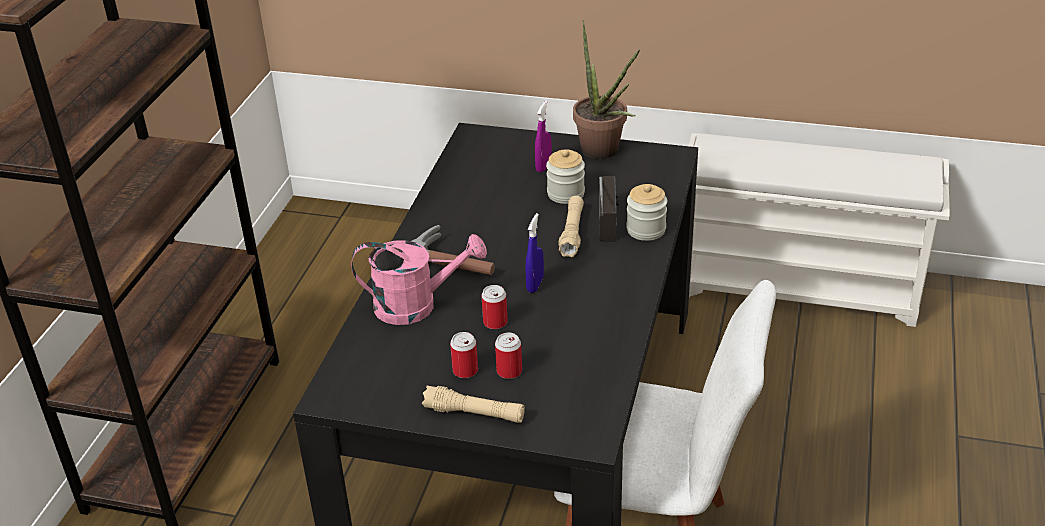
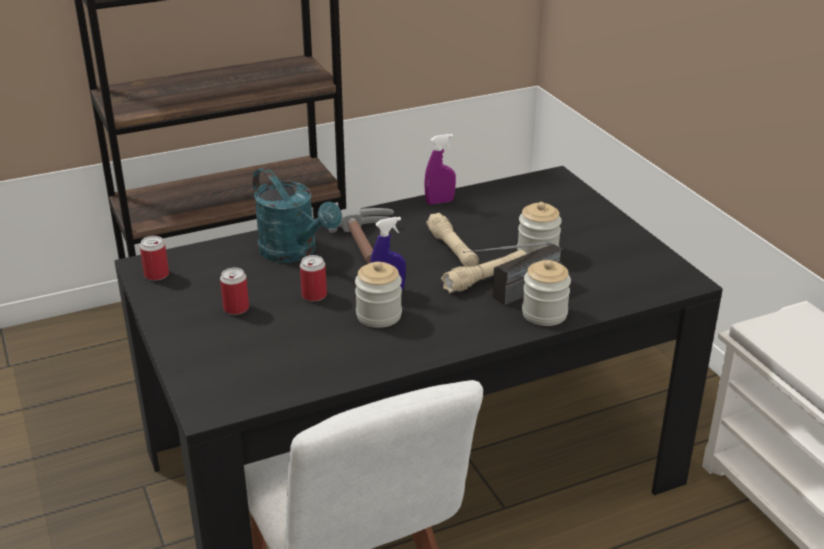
camera: 50 degrees right, 5 degrees down
pink watering can [351,234,487,325] -> turquoise watering can [253,167,342,263]
beige flashlight [422,386,525,423] -> beige flashlight moved to [426,213,479,267]
can [495,333,522,379] -> can moved to [140,236,169,281]
purple spray bottle [535,101,552,172] -> purple spray bottle moved to [424,134,456,205]
potted plant [573,20,640,159] -> none
none -> jar [355,262,402,328]

